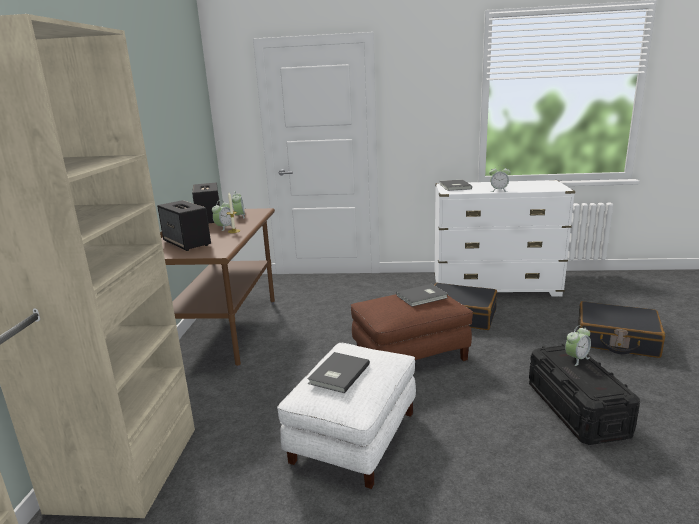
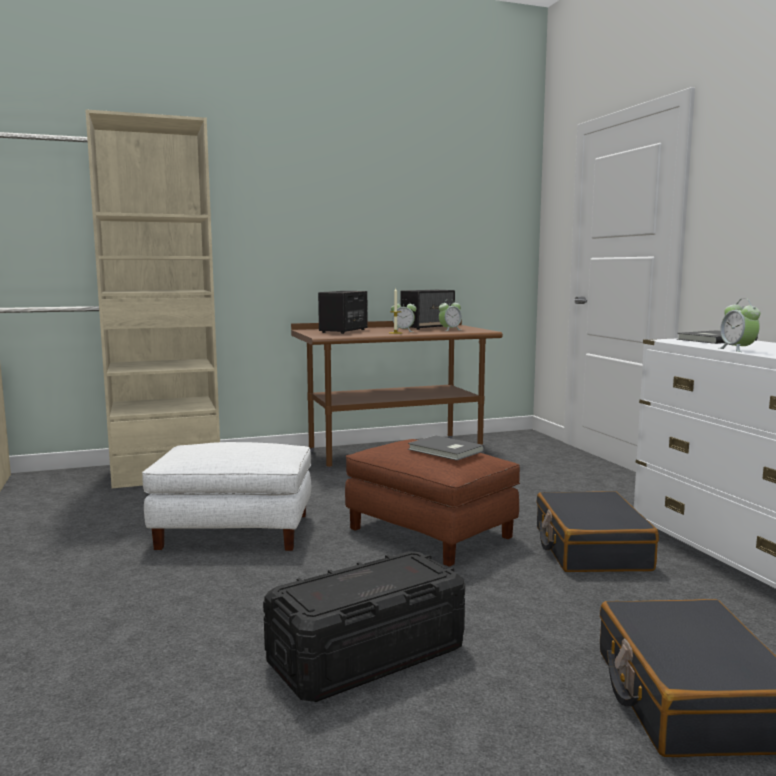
camera: 65 degrees right, 10 degrees down
grey book [307,352,370,393] -> none
alarm clock [565,325,591,366] -> none

